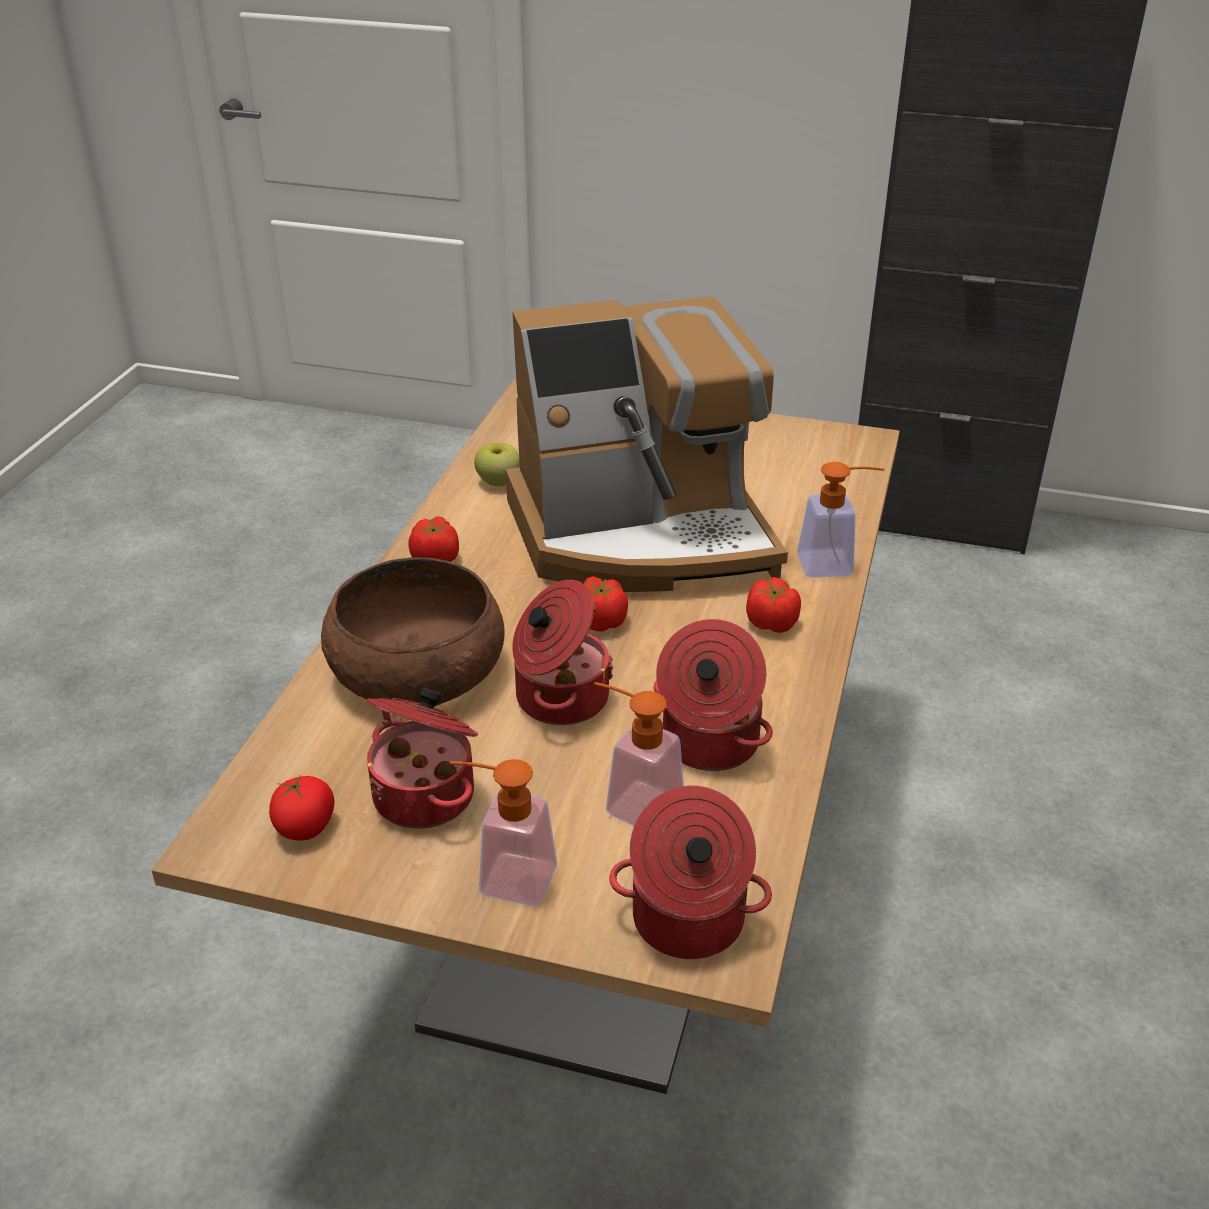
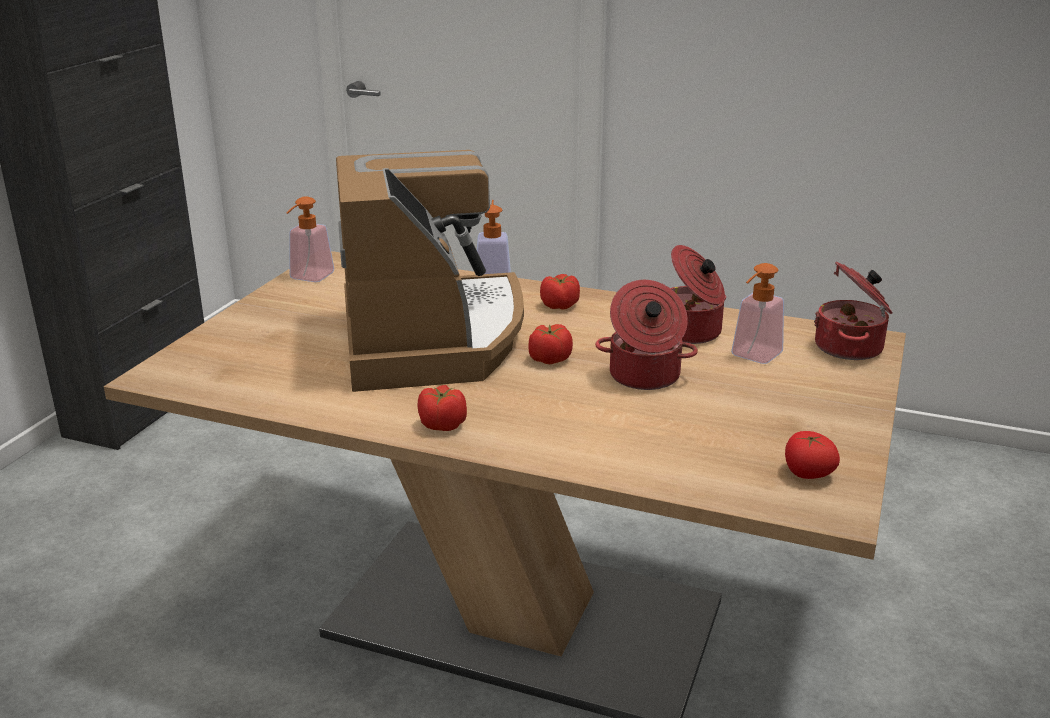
camera: 85 degrees left, 10 degrees down
brown bowl [321,557,505,707] -> none
cooking pot [367,687,478,829] -> none
soap dispenser [450,759,557,906] -> soap dispenser moved to [286,196,334,282]
apple [474,443,520,486] -> none

